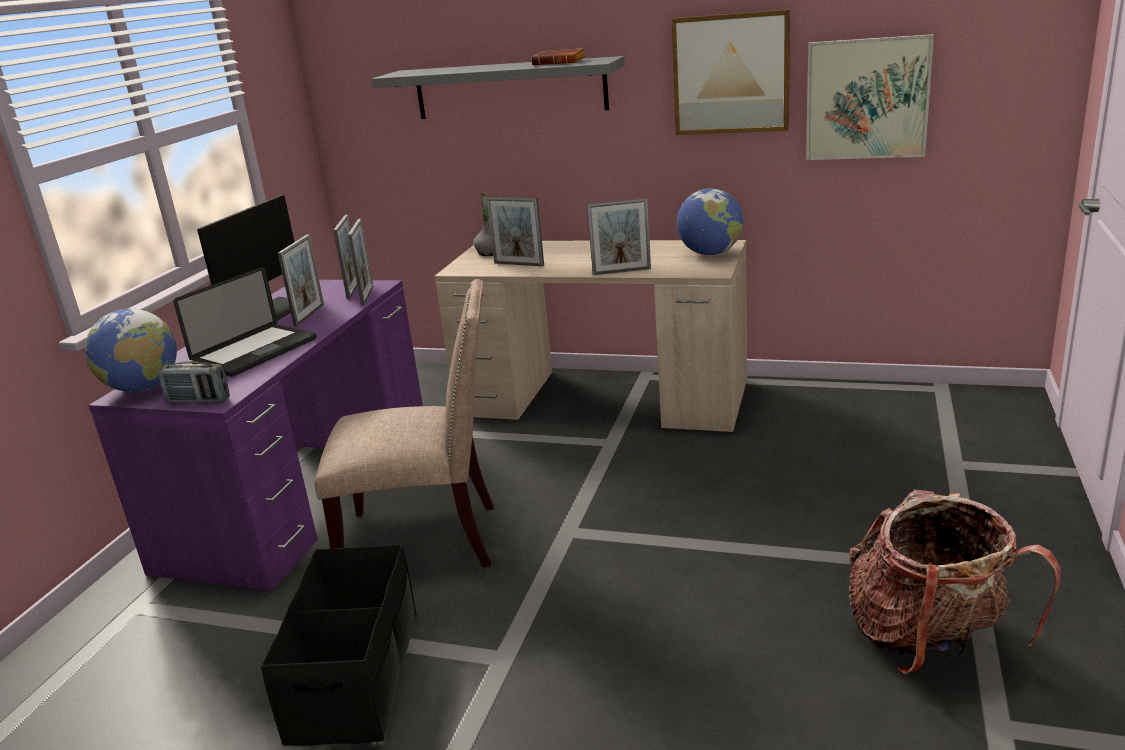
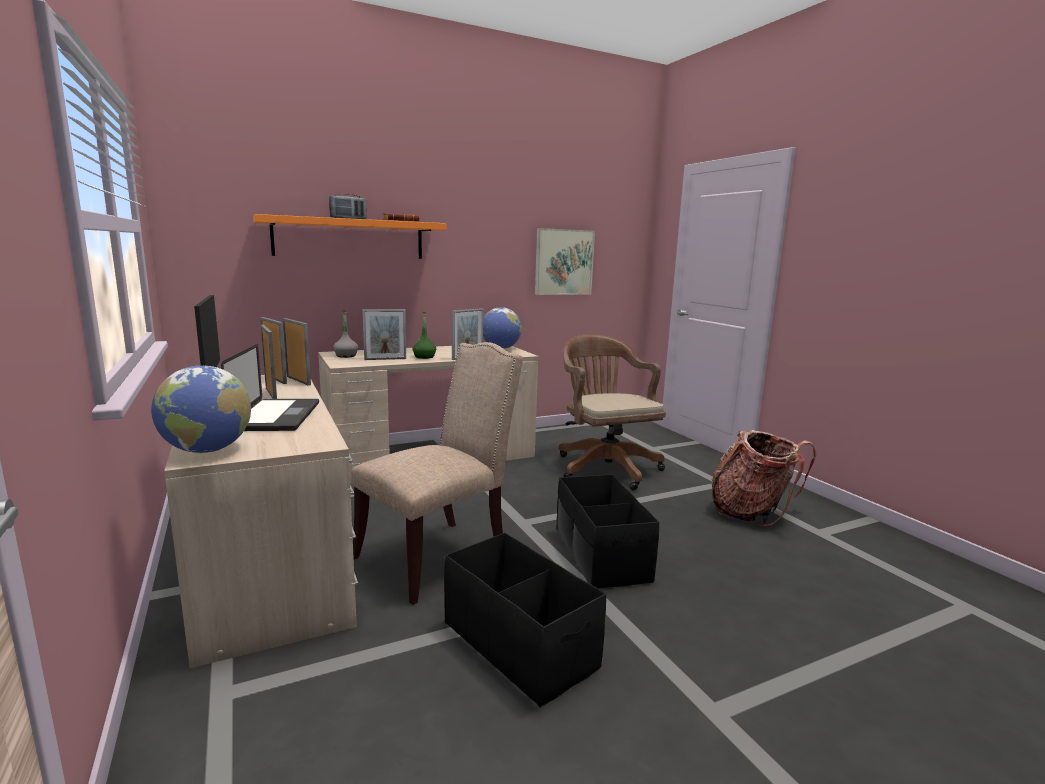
camera: 45 degrees left, 10 degrees down
purple desk [88,280,423,591] -> beige desk [164,374,358,668]
radio [157,361,230,403] -> radio moved to [329,194,367,219]
grey shelf [371,56,625,119] -> orange shelf [253,214,447,259]
picture [671,9,790,135] -> none
none -> green bottle [412,312,436,359]
none -> black storage box [556,474,659,588]
none -> brown office chair [559,335,666,490]

